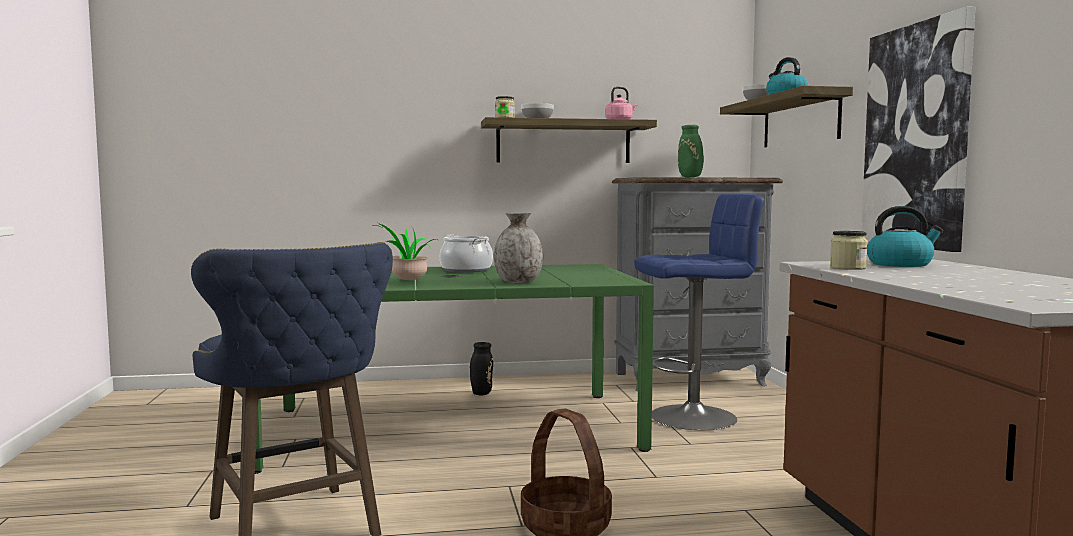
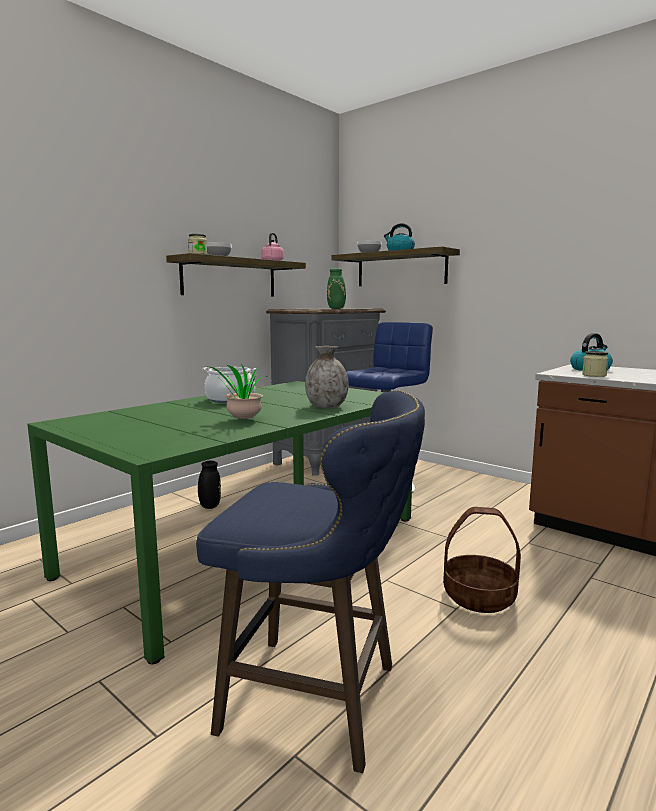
camera: 40 degrees left, 5 degrees up
picture [861,6,975,252] -> none

